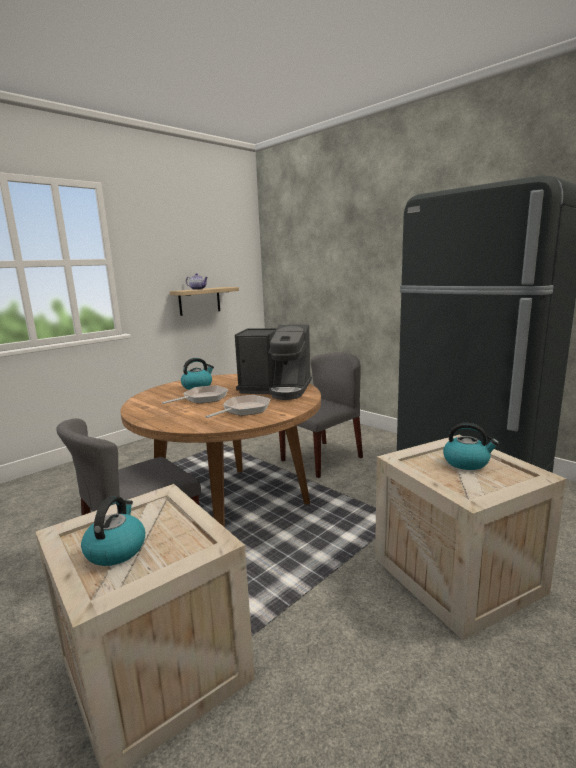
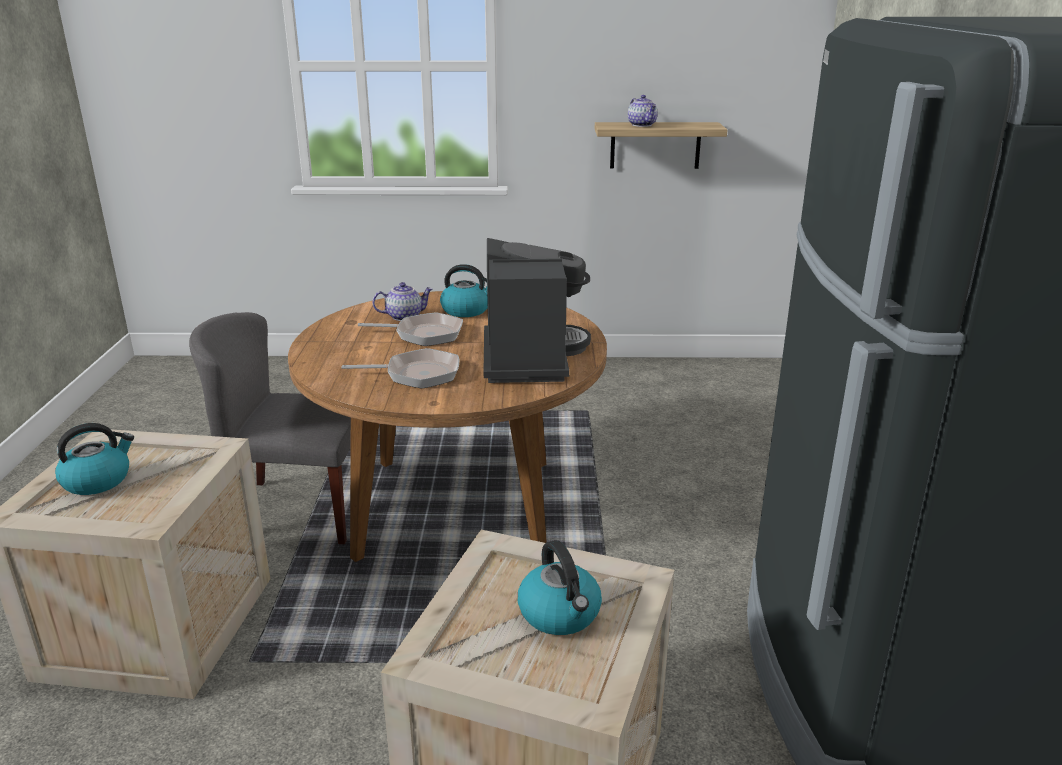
camera: 45 degrees right, 10 degrees up
coffee machine [235,324,312,400] -> coffee machine turned 150 degrees counterclockwise [484,238,591,383]
grey chair [279,352,363,478] -> none
none -> teapot [372,282,433,321]

